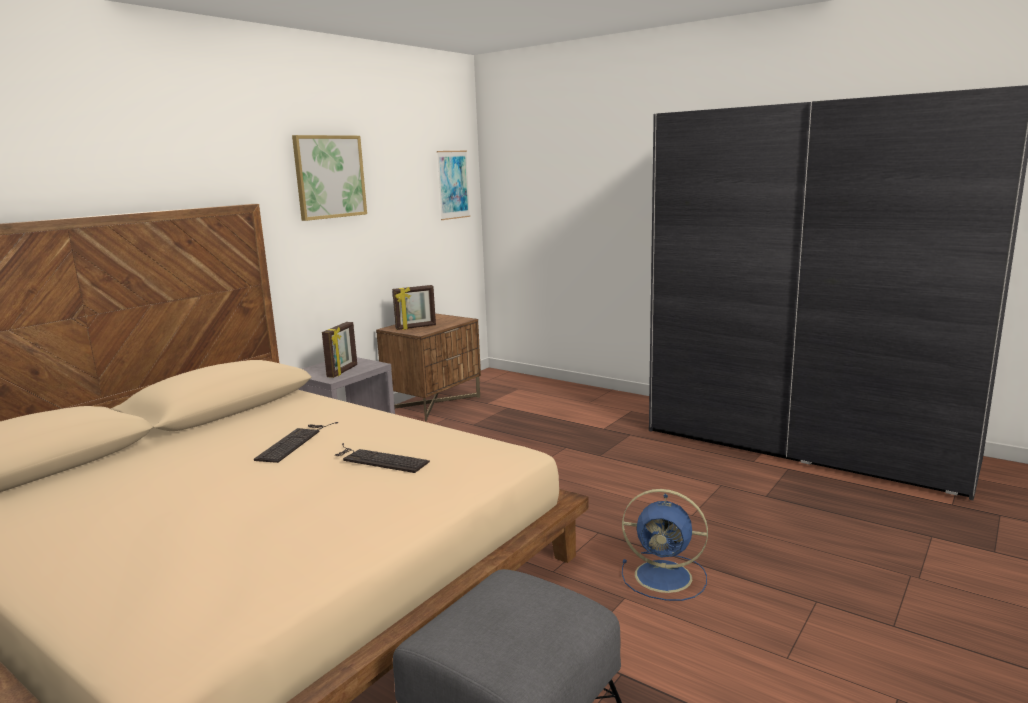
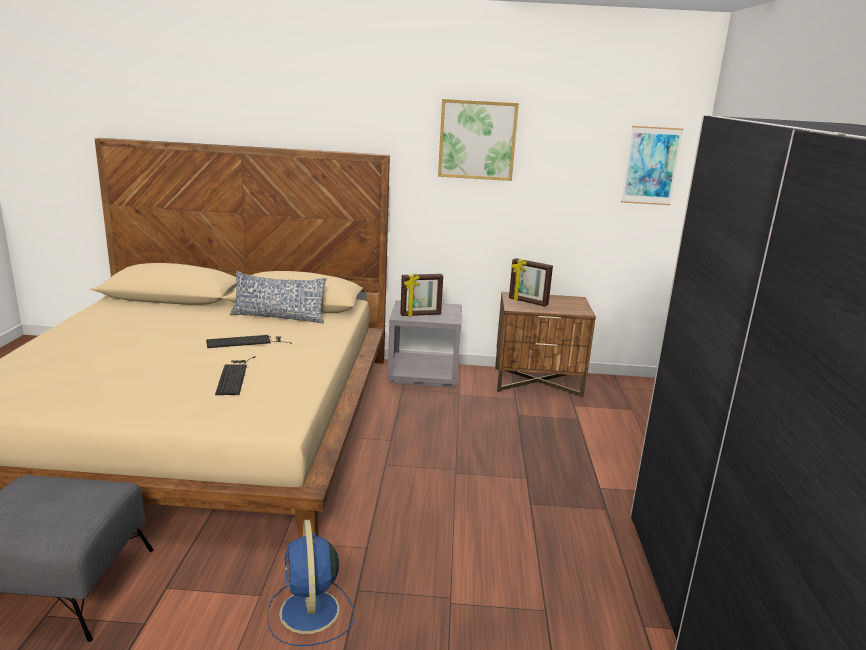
camera: 55 degrees right, 5 degrees up
none -> pillow [230,271,327,323]

